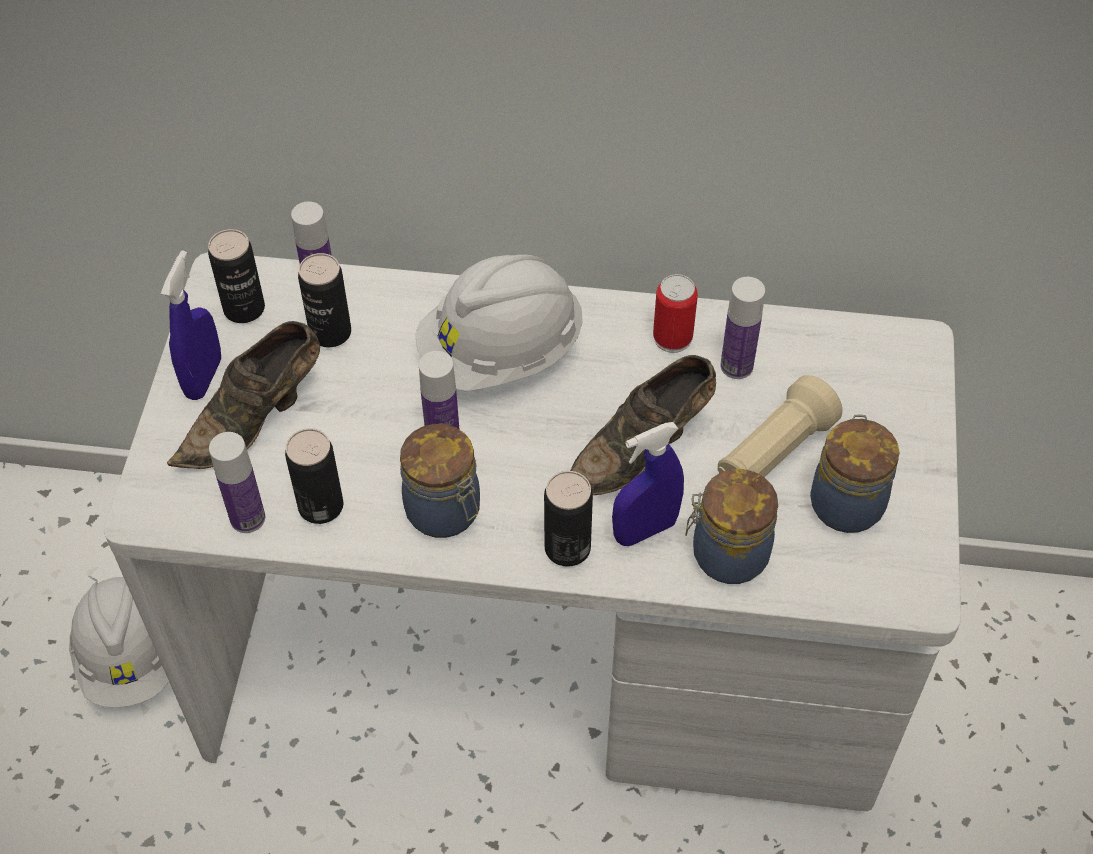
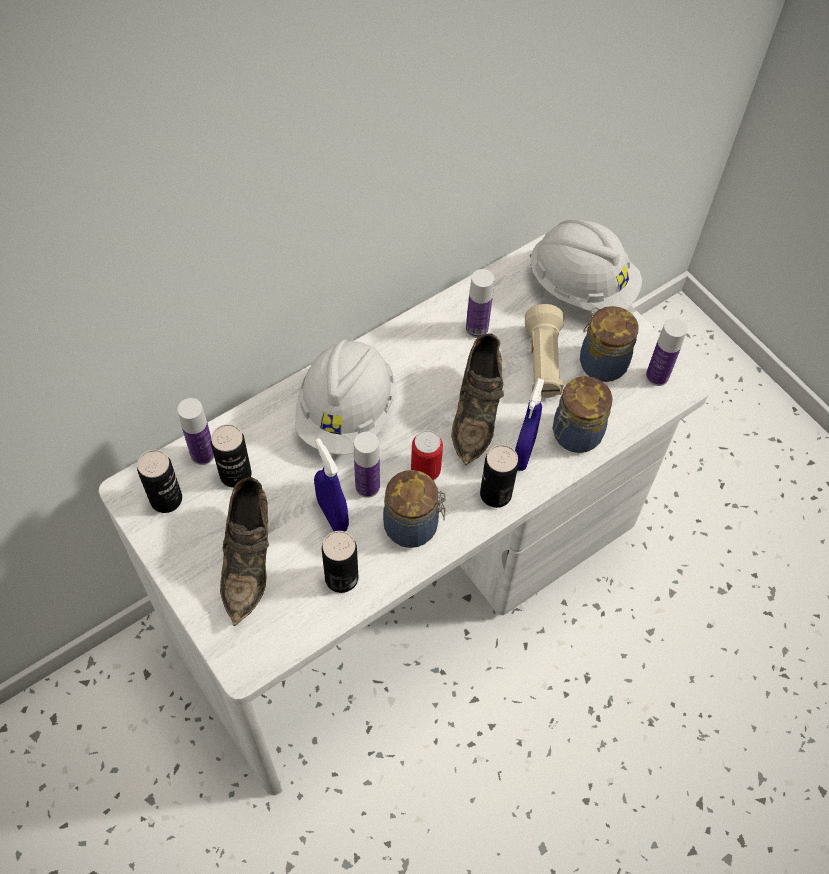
camera: 45 degrees left, 5 degrees up
white hard hat [69,577,169,708] -> white hard hat moved to [530,219,642,312]
blue spray bottle [161,250,221,400] -> blue spray bottle moved to [314,438,349,531]
bottle [209,432,265,533] -> bottle moved to [646,318,687,386]
can [653,274,698,353] -> can moved to [411,430,443,481]

